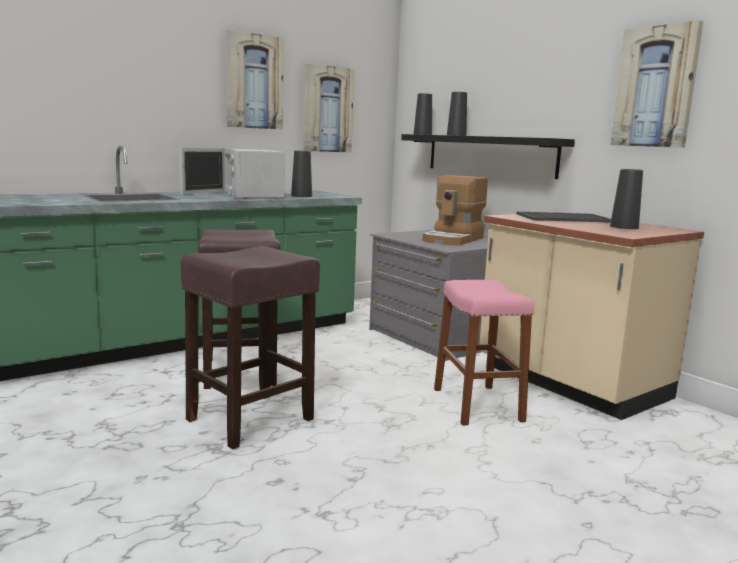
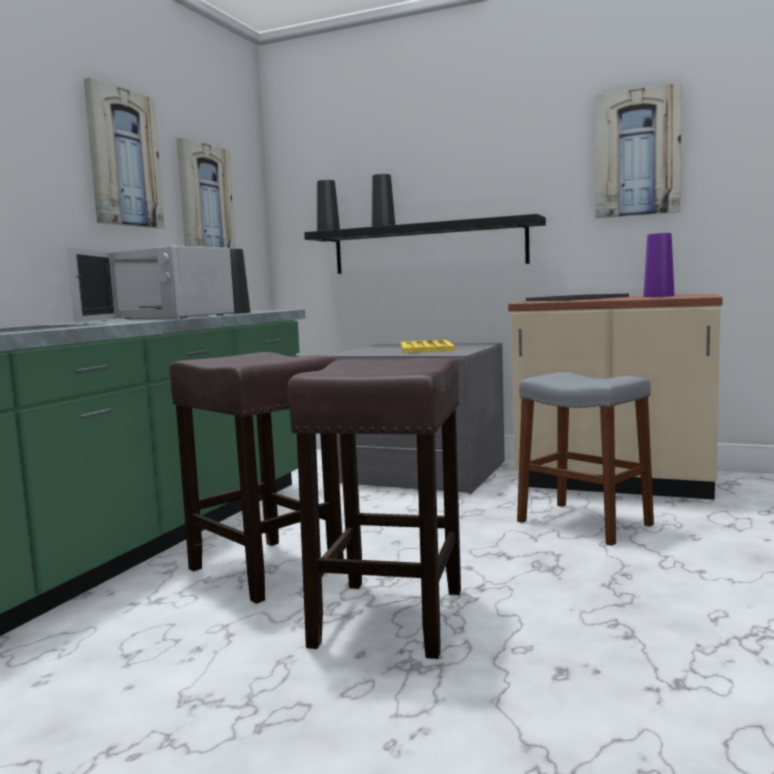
camera: 30 degrees left, 5 degrees down
coffee machine [422,175,488,245] -> yellow tray [401,340,455,353]
pink stool [434,280,534,426] -> grey stool [517,372,654,546]
black vase [610,169,643,229] -> purple vase [643,233,674,297]

